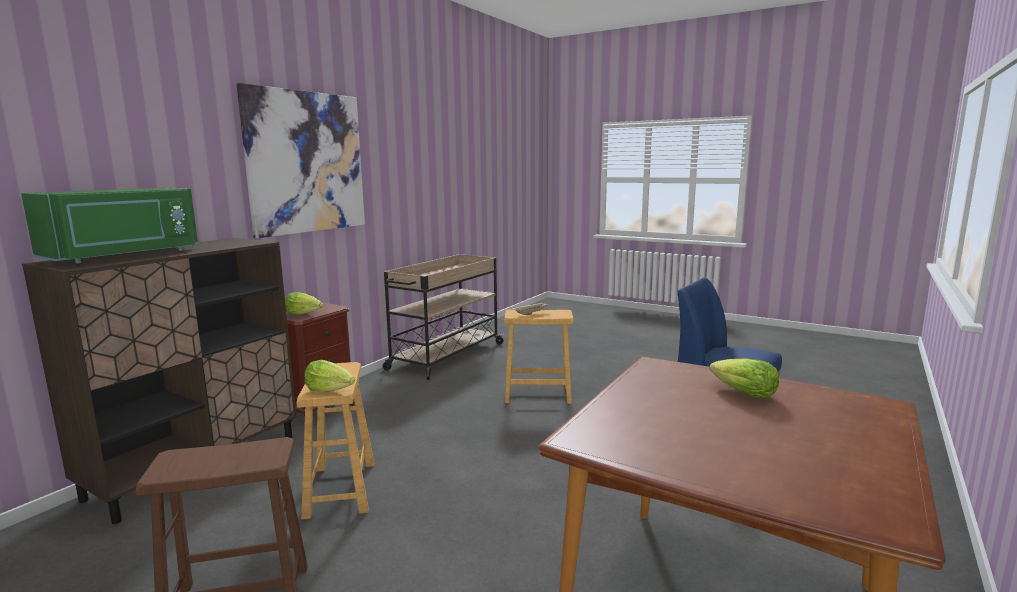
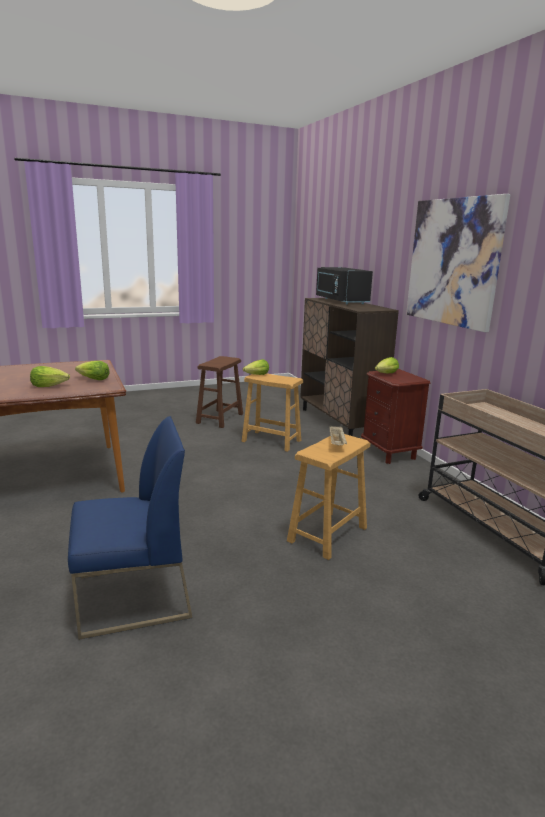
camera: 125 degrees right, 5 degrees up
green microwave [21,188,198,263] -> black microwave [316,267,373,304]
none -> lettuce [75,361,110,380]

